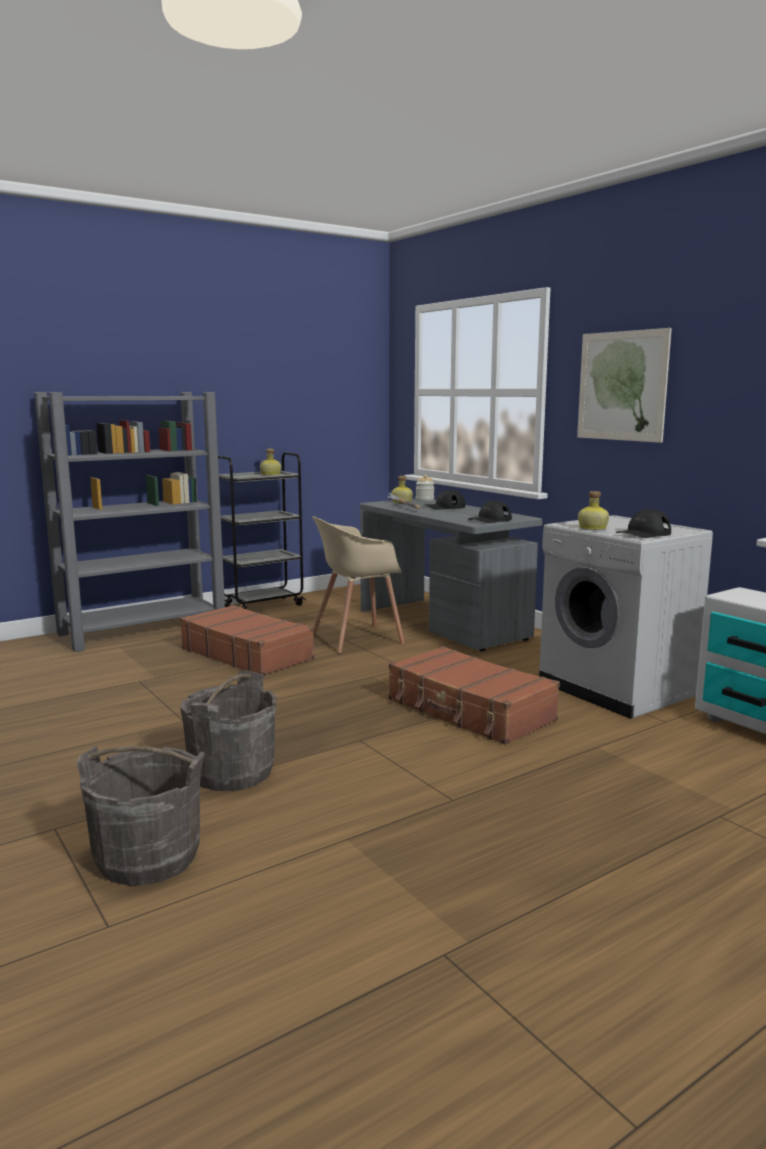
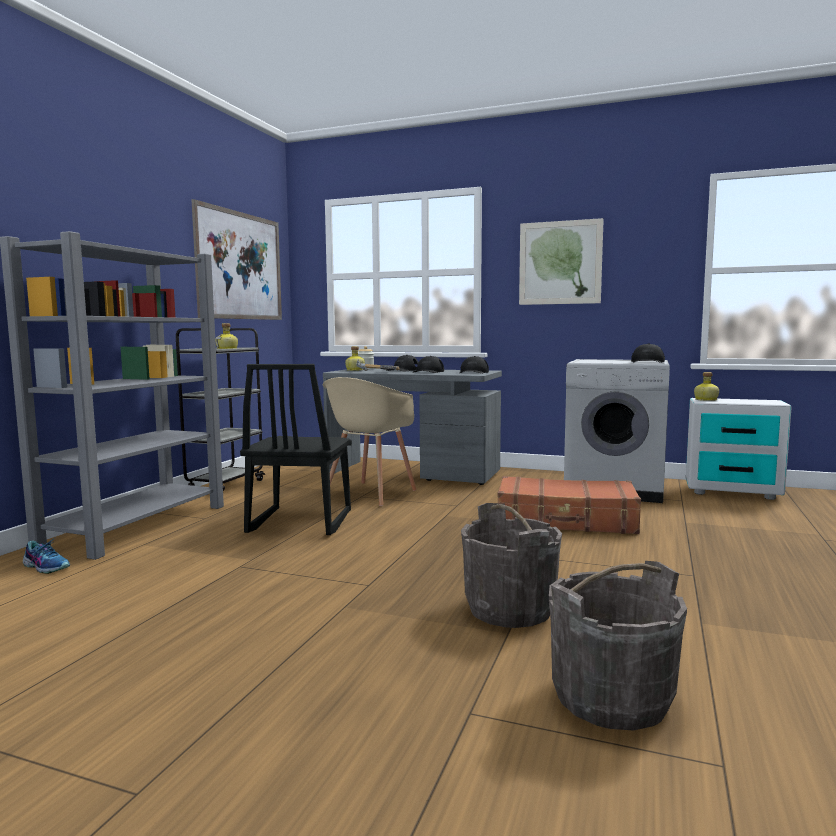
camera: 35 degrees left, 5 degrees down
brown suitcase [180,605,314,675] -> black chair [240,364,352,535]
bottle [578,491,609,530] -> bottle moved to [694,372,719,401]
none -> shoe [23,539,70,574]
none -> picture [191,199,282,320]
none -> black cap [413,356,444,373]

